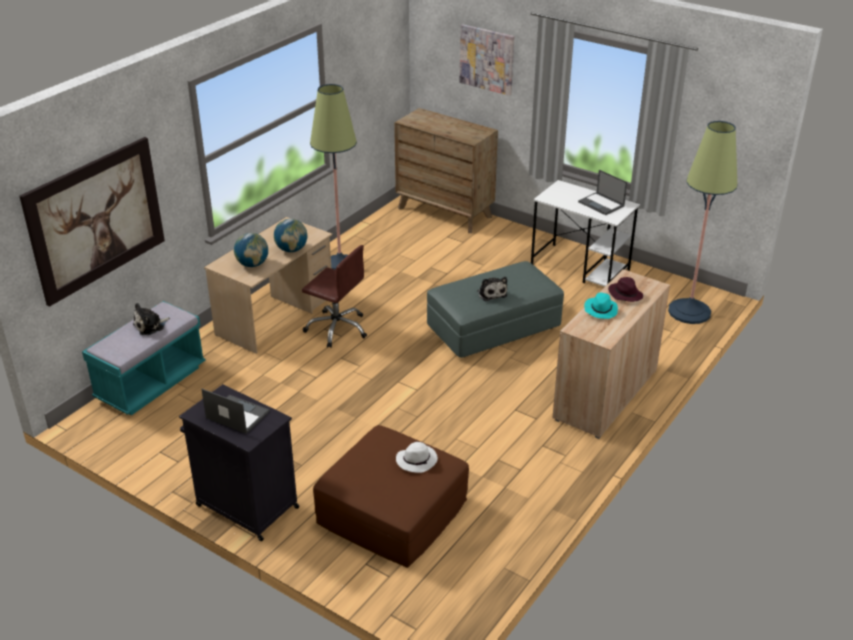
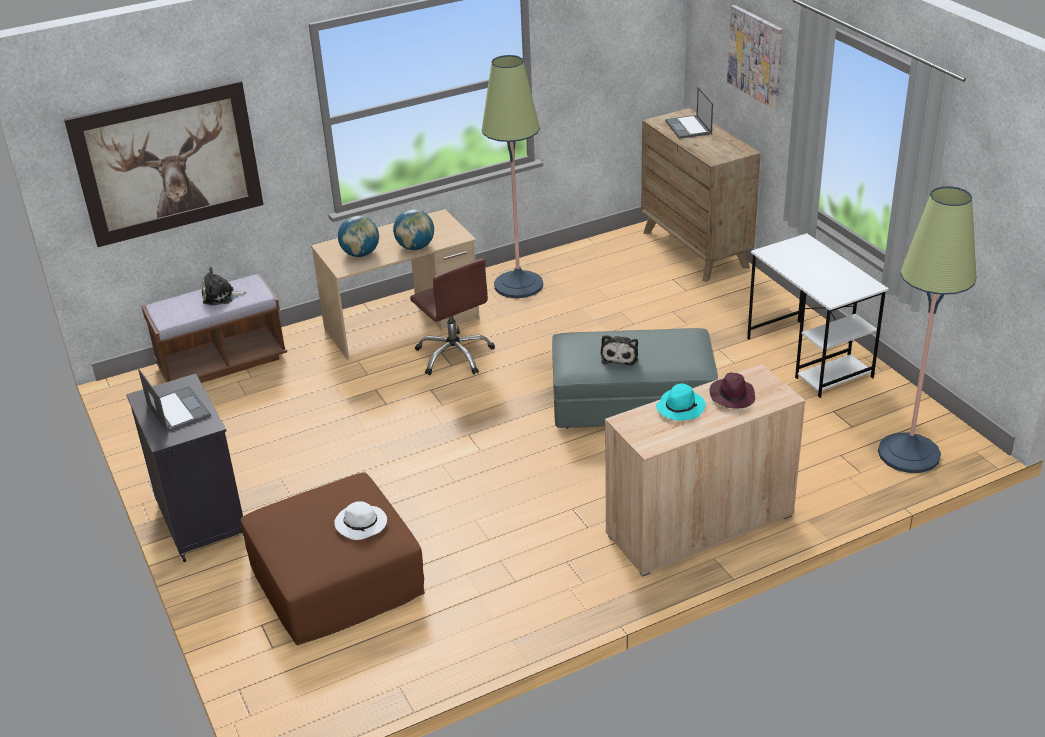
camera: 30 degrees right, 0 degrees up
turquoise bench [82,301,206,415] -> brown bench [141,274,287,383]
laptop [578,170,627,215] -> laptop moved to [665,87,713,139]

